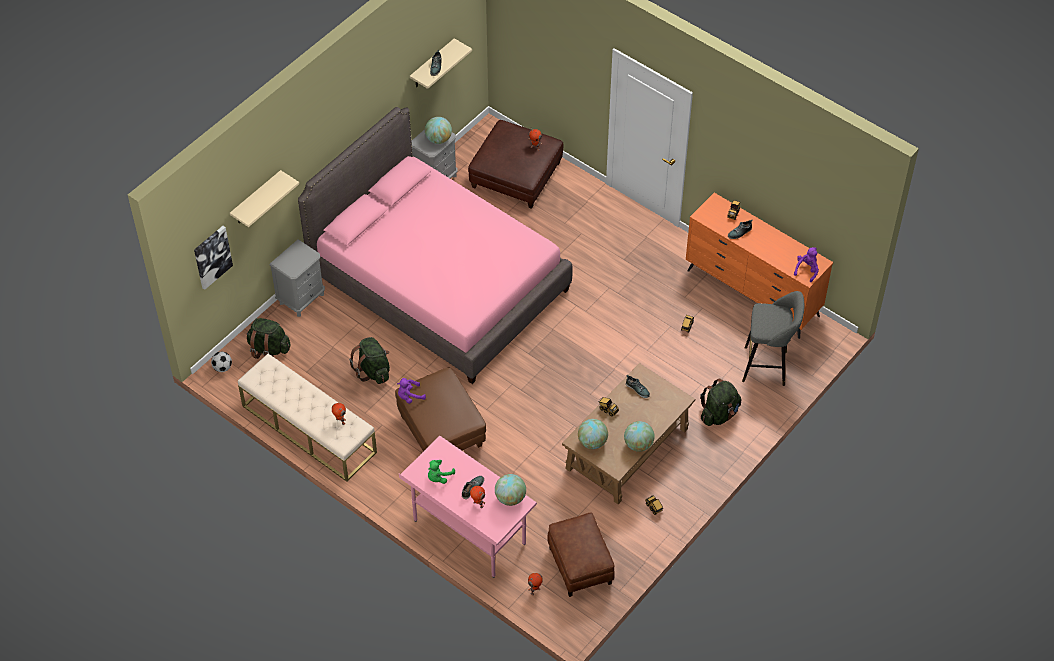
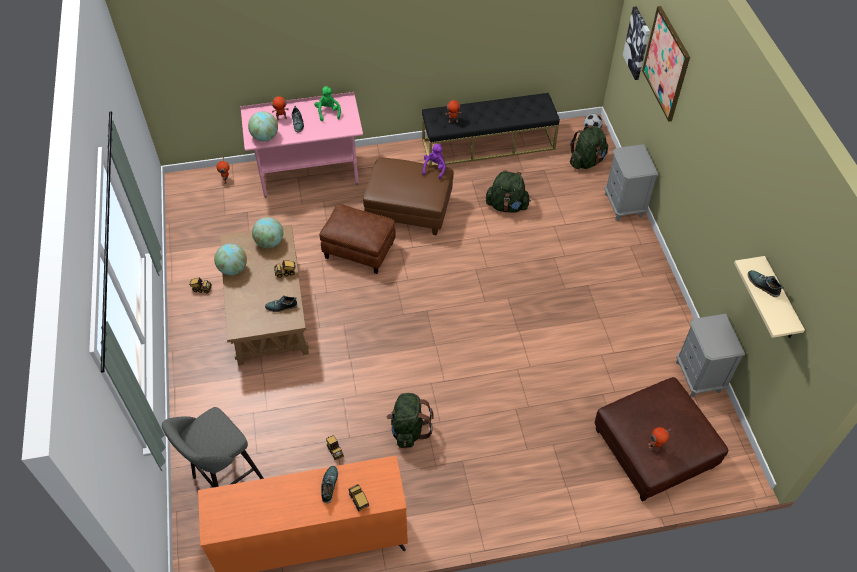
camera: 130 degrees right, 0 degrees up
beige shelf [230,170,299,227] -> picture [642,6,690,122]
beige bench [238,354,377,482] -> black bench [422,93,560,166]
pink bed [298,107,573,384] -> none
globe [425,117,452,144] -> none
brown ottoman [547,512,615,597] -> brown ottoman moved to [319,204,396,274]
green backpack [700,378,741,426] -> green backpack moved to [387,393,433,448]
purple plush toy [794,247,819,282] -> none

